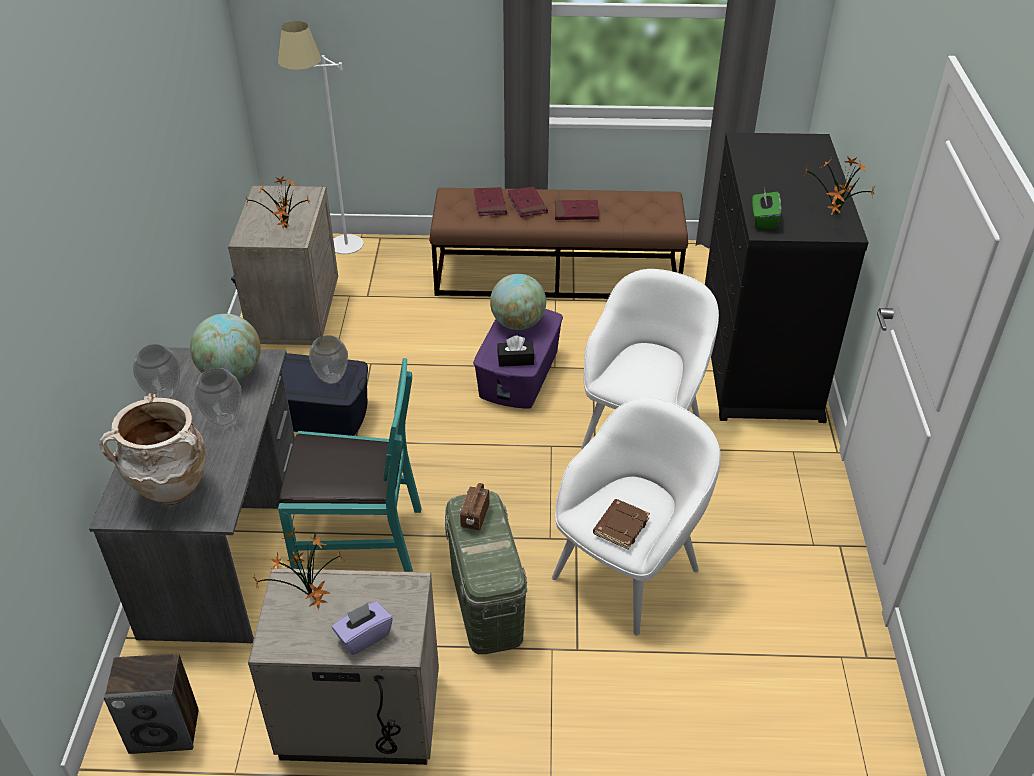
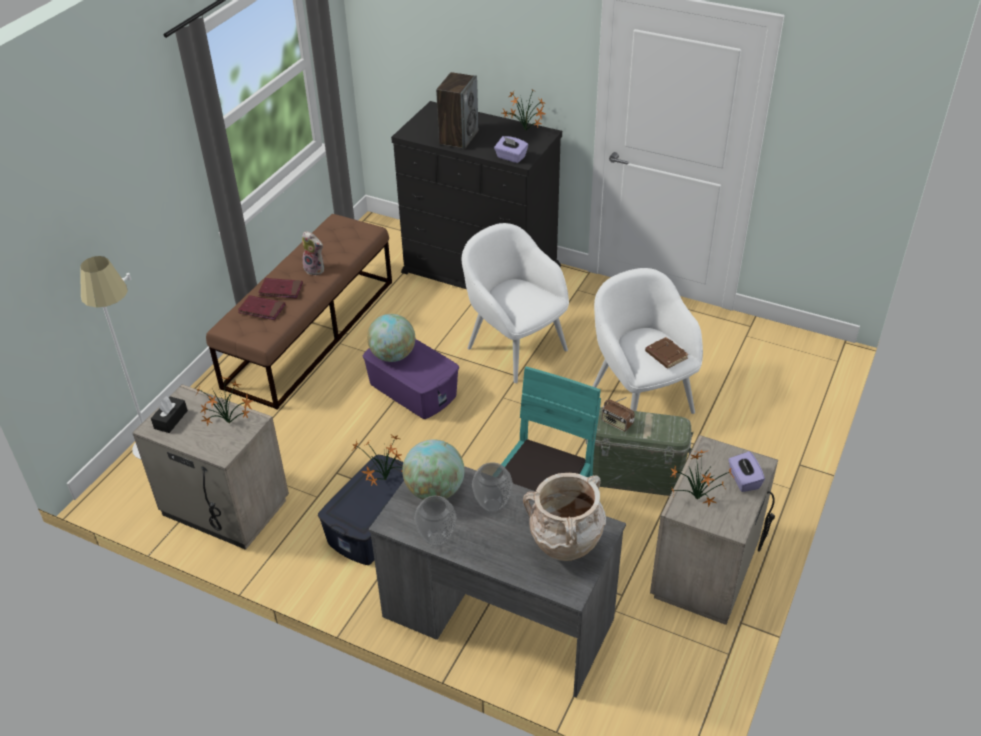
camera: 65 degrees left, 0 degrees up
speaker [104,654,199,754] -> speaker moved to [436,72,478,149]
vase [309,335,348,384] -> potted plant [352,435,402,486]
black tissue box [497,336,534,367] -> black tissue box moved to [151,396,188,433]
red book [555,200,599,220] -> plush toy [302,231,324,276]
green tissue box [752,189,781,229] -> purple tissue box [494,136,528,163]

